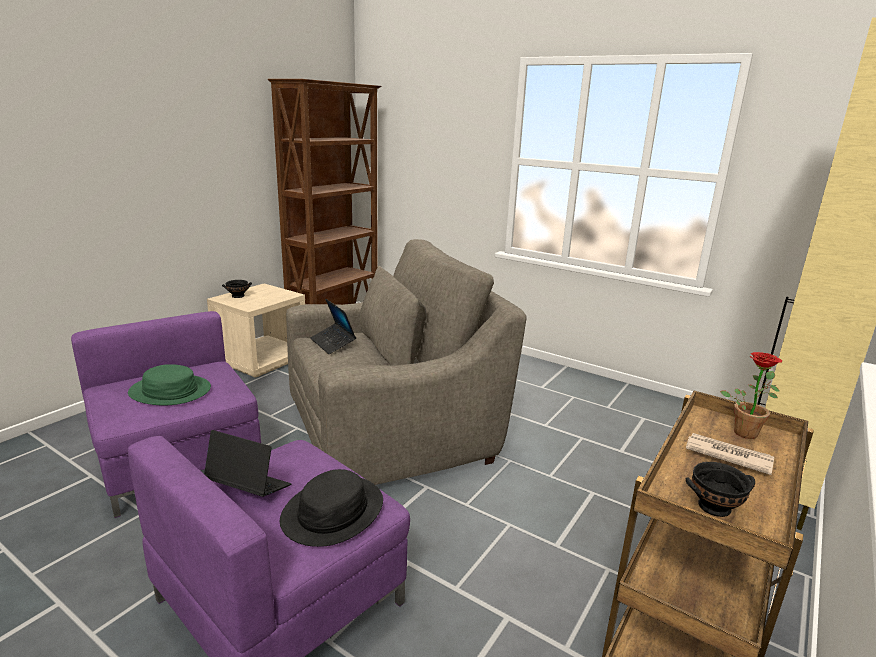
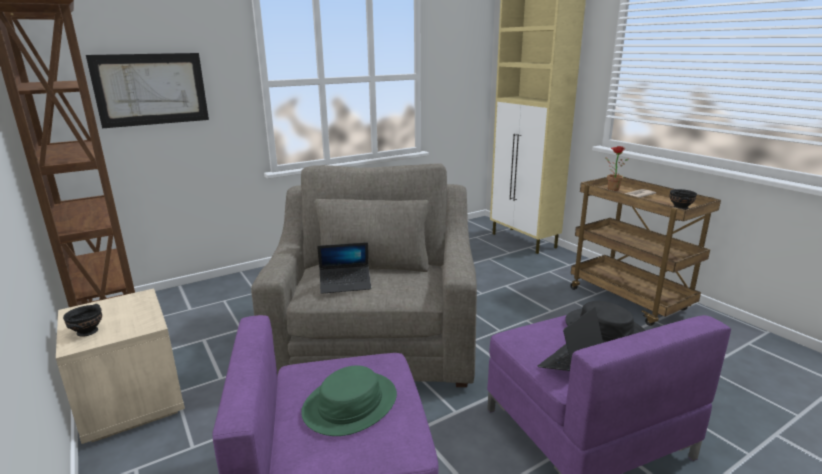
camera: 65 degrees left, 0 degrees up
none -> picture [86,53,209,128]

